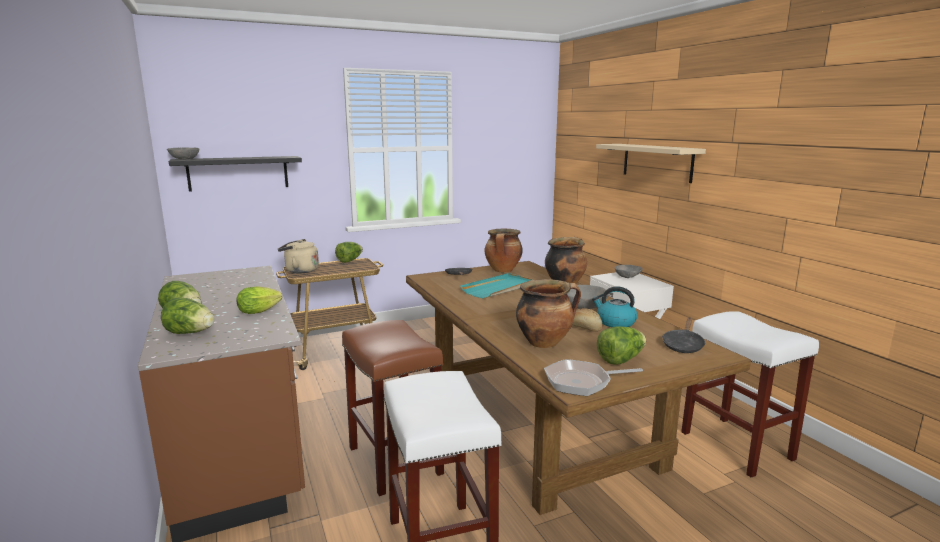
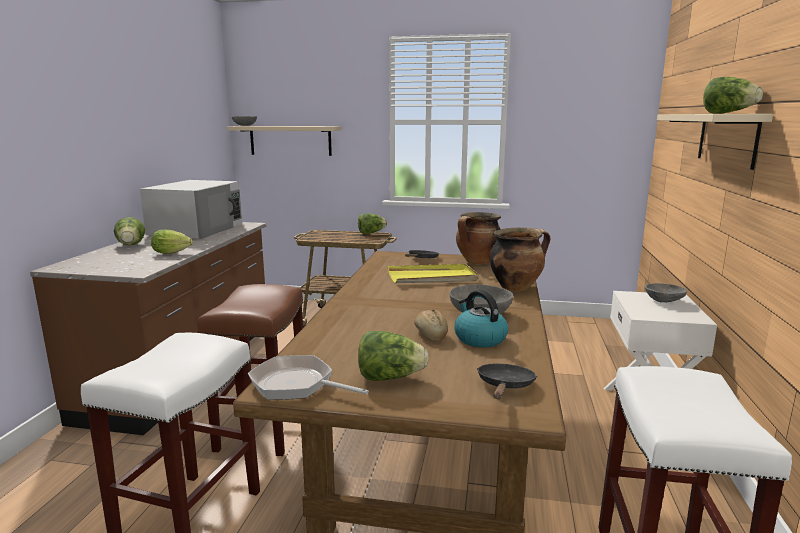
camera: 35 degrees right, 0 degrees up
lettuce [161,298,215,334] -> lettuce moved to [703,77,763,114]
black shelf [169,156,302,192] -> beige shelf [227,126,341,156]
beige kettle [278,239,319,273] -> none
turquoise tray [460,273,534,299] -> yellow tray [388,264,479,283]
cooking pot [516,279,581,348] -> none
black frying pan [662,317,706,353] -> black frying pan turned 135 degrees clockwise [477,363,537,399]
none -> white microwave [140,180,242,239]

